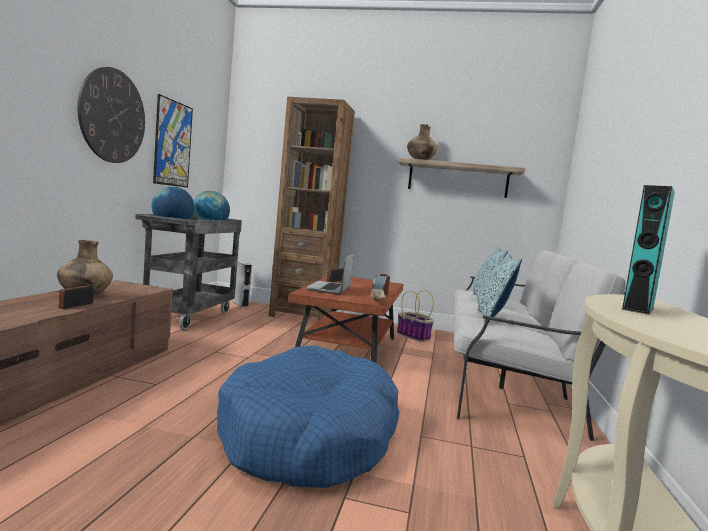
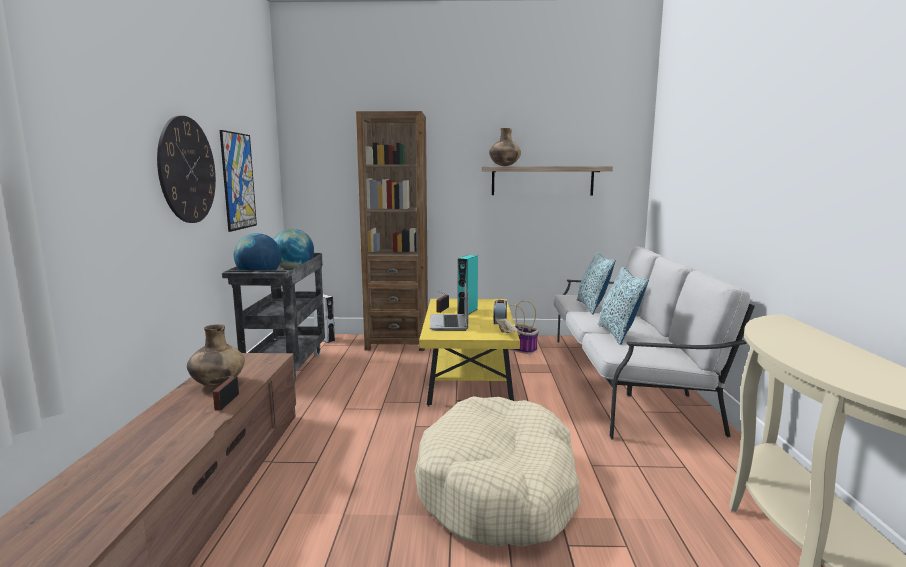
camera: 10 degrees left, 5 degrees up
blue dog bed [217,345,399,488] -> beige dog bed [415,396,580,547]
brown coffee table [288,277,404,363] -> yellow coffee table [419,299,520,407]
turquoise speaker [621,185,675,315] -> turquoise speaker moved to [458,255,478,315]

